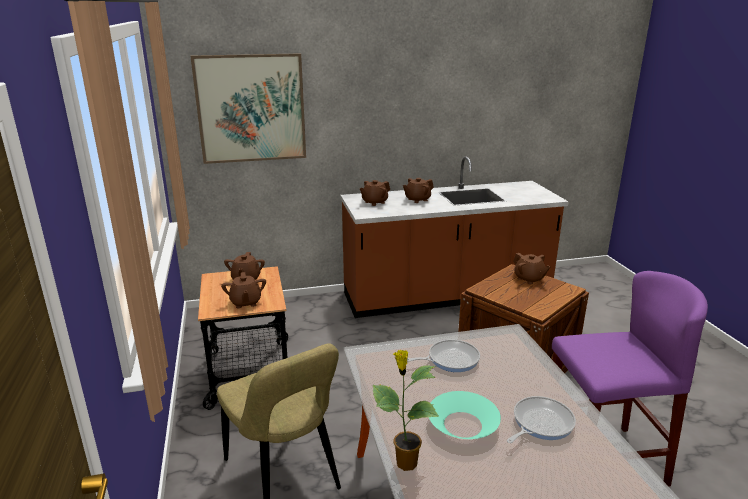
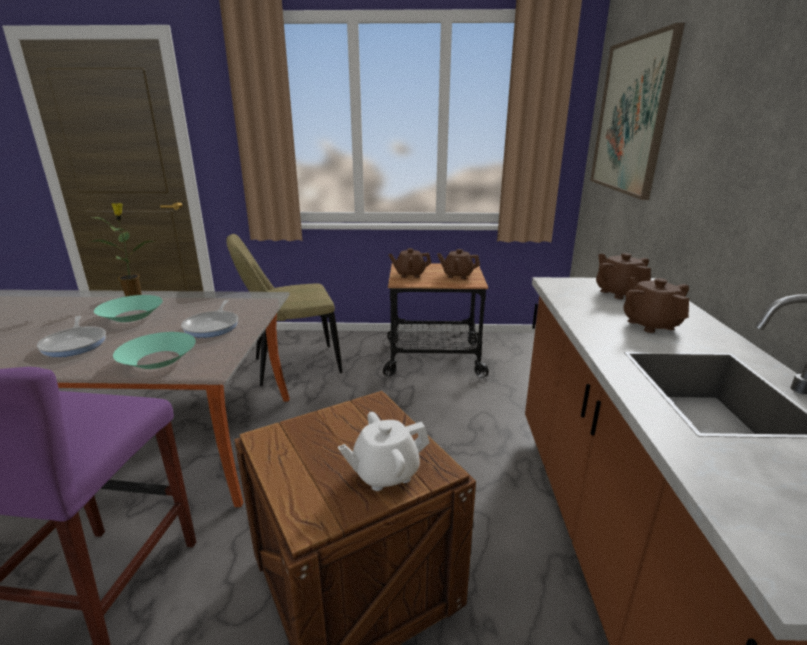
camera: 105 degrees right, 0 degrees up
brown teapot [513,253,550,284] -> white teapot [338,412,430,491]
none -> turquoise bowl [113,332,196,369]

